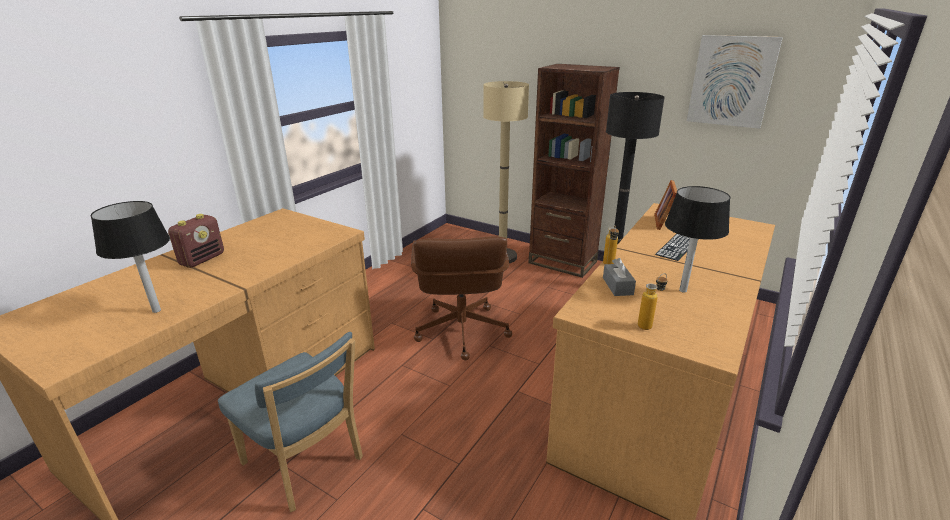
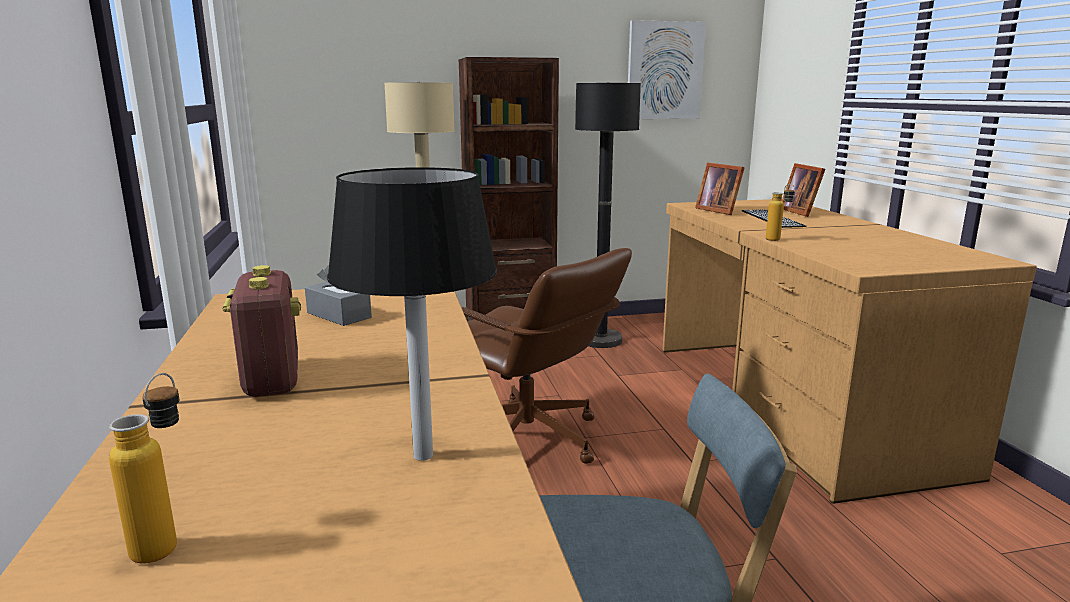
camera: 45 degrees left, 10 degrees down
grey tissue box [603,258,636,296] -> grey tissue box moved to [305,265,372,326]
bottle [638,273,668,330] -> bottle moved to [109,373,180,564]
black table lamp [665,186,730,293] -> none
none -> picture frame [782,163,825,217]

